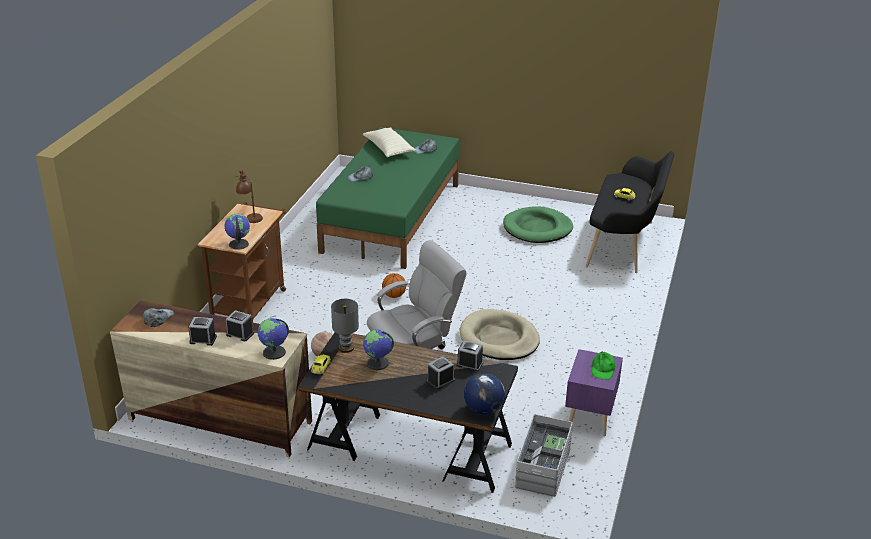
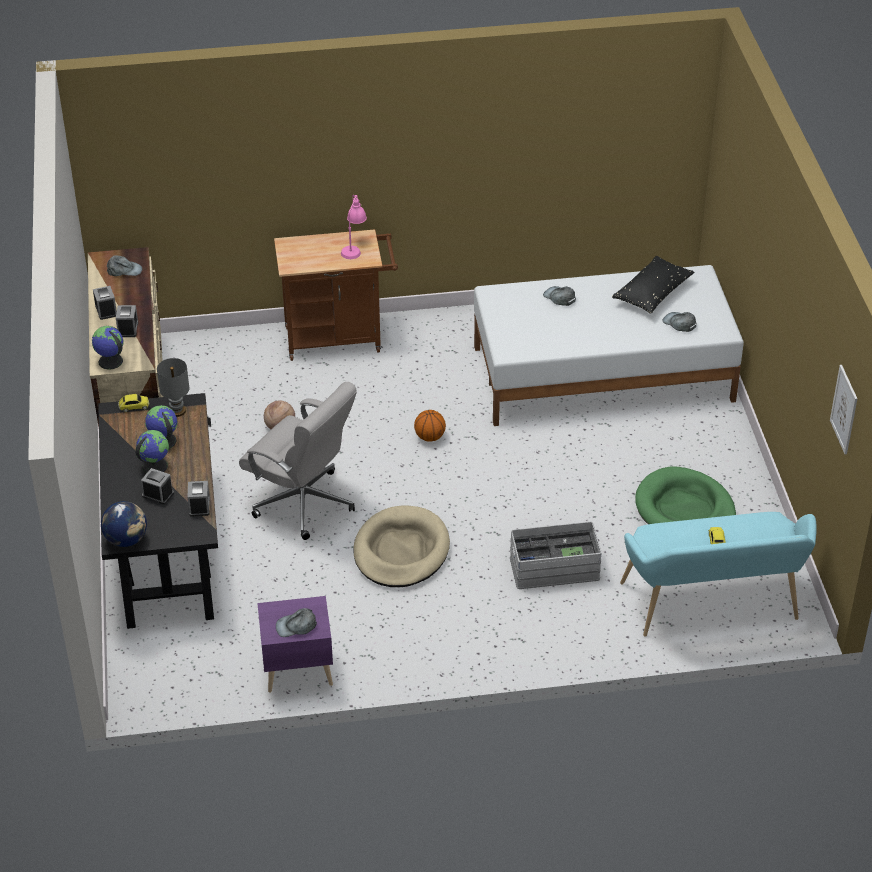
camera: 65 degrees right, 10 degrees up
globe [224,214,250,250] -> globe moved to [135,430,169,473]
brown table lamp [236,170,263,223] -> pink table lamp [341,195,367,259]
green bed [316,127,459,269] -> white bed [474,265,744,426]
beige pillow [362,127,416,158] -> black pillow [612,256,694,314]
grey storage box [515,414,573,497] -> grey storage box moved to [510,522,602,589]
black bench [586,151,674,273] -> turquoise bench [620,512,817,637]
green cap [592,352,615,380] -> grey cap [276,608,317,637]
none -> picture [830,365,857,455]

